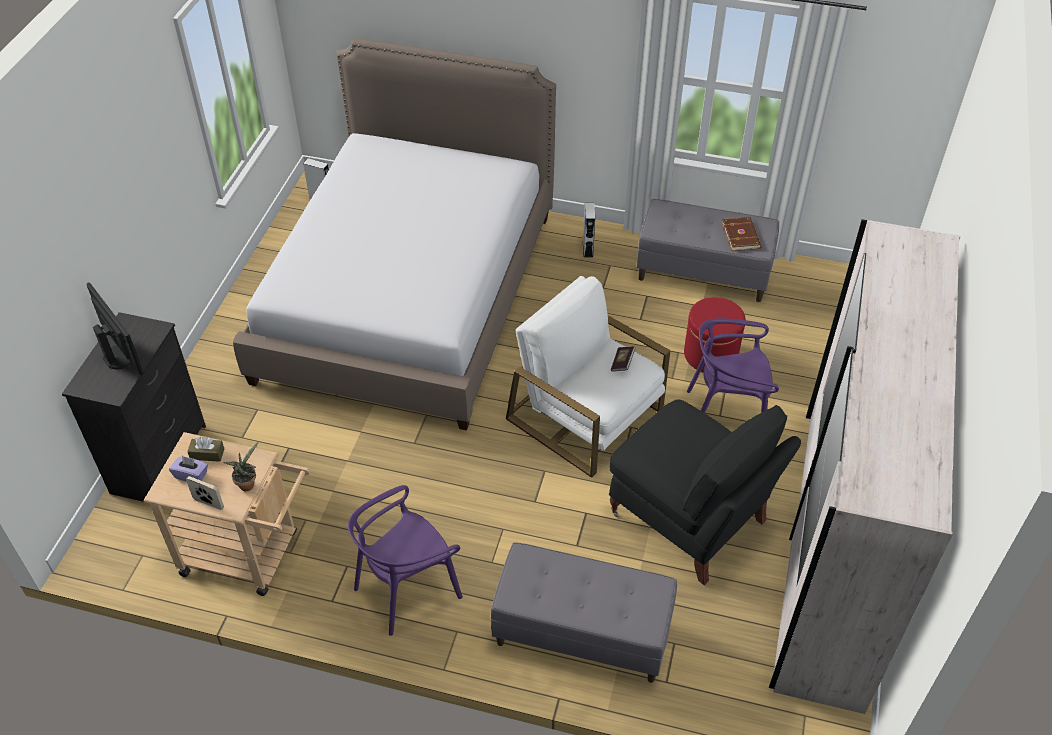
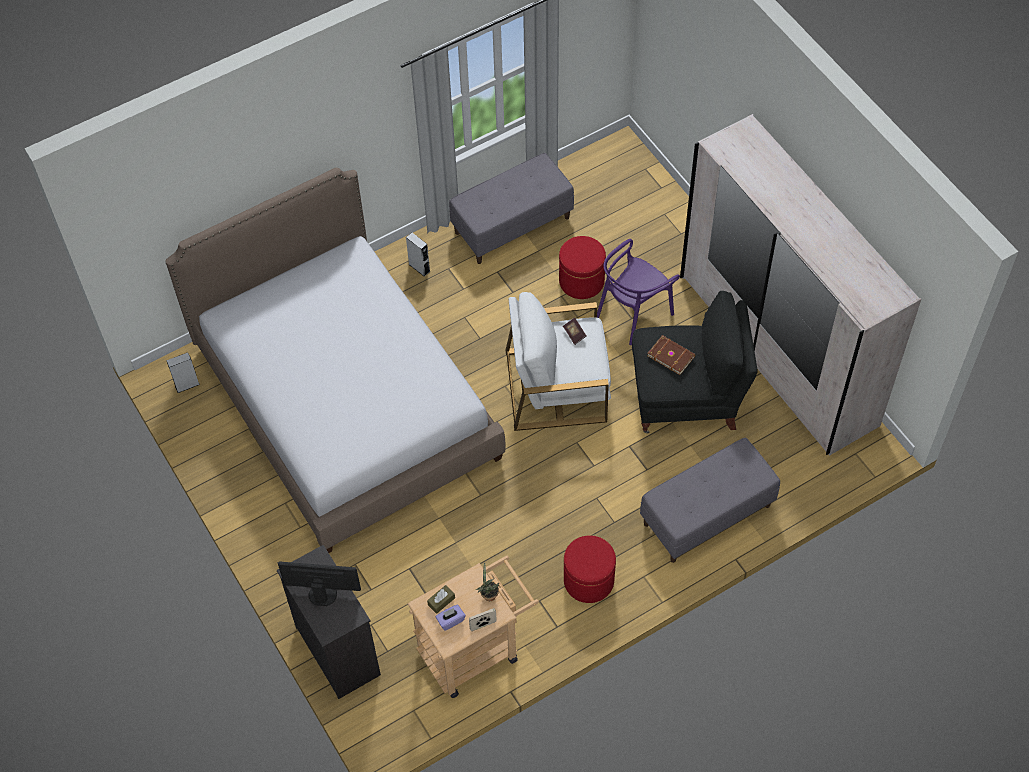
camera: 45 degrees left, 10 degrees up
purple chair [348,485,463,636] -> red ottoman [564,535,616,603]
brown book [722,217,762,251] -> brown book moved to [647,335,696,375]

